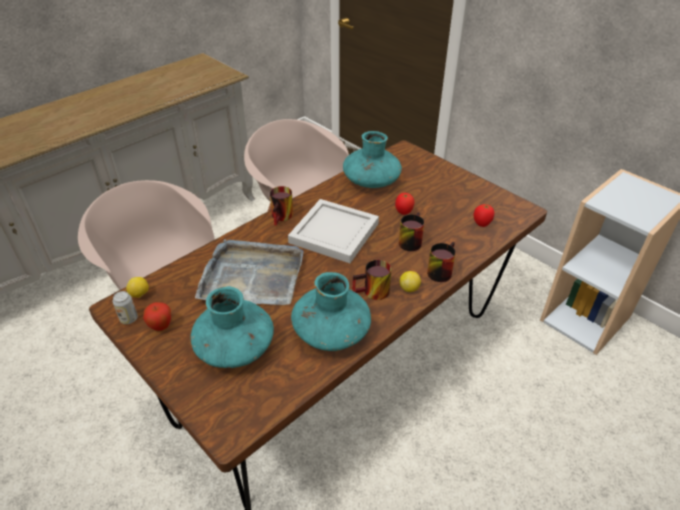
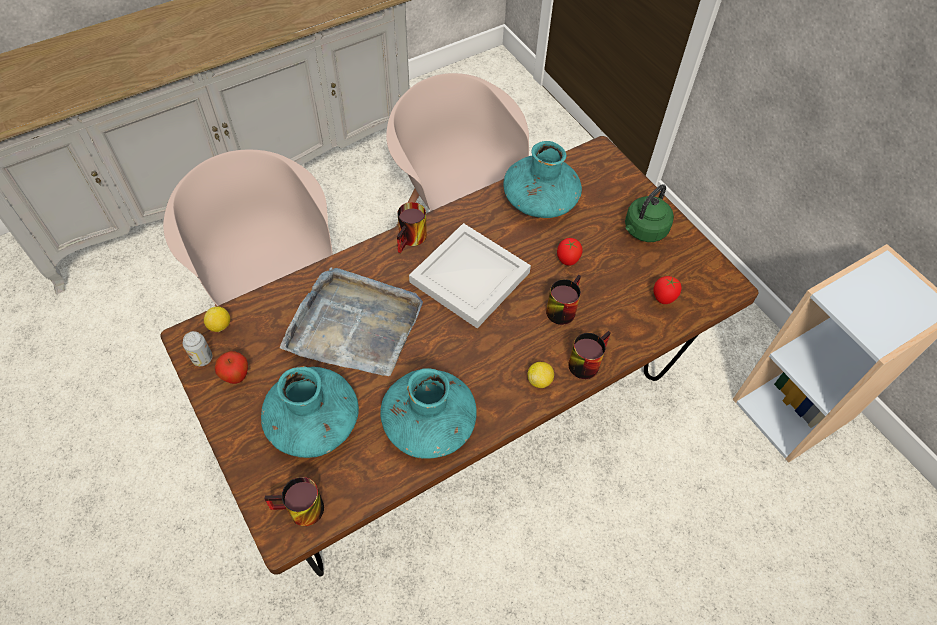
camera: 10 degrees right, 15 degrees up
mug [352,260,391,300] -> mug moved to [264,477,324,526]
none -> green kettle [625,184,674,242]

